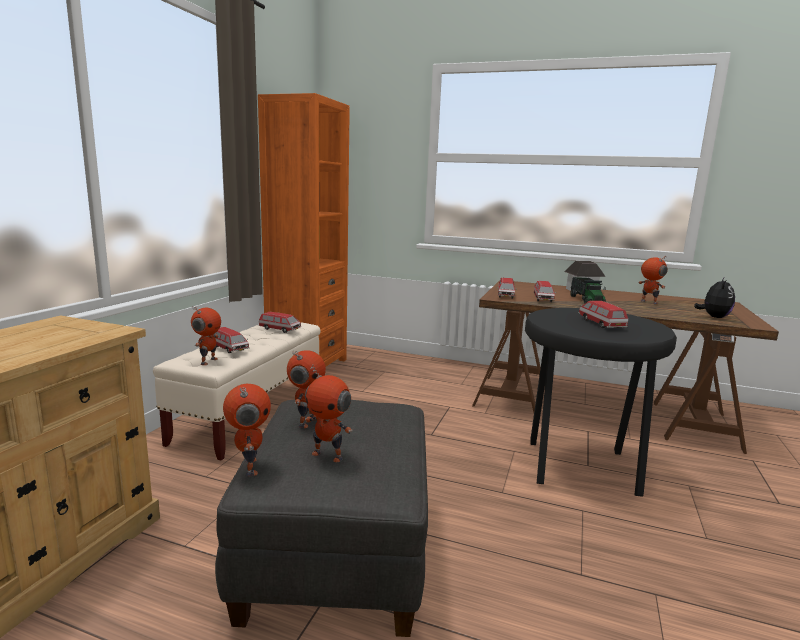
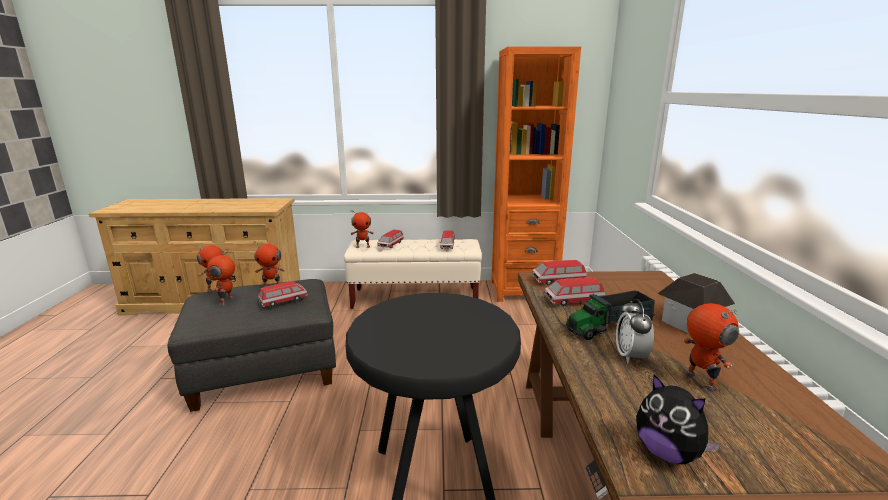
camera: 70 degrees right, 5 degrees up
toy car [578,301,628,328] -> toy car moved to [258,281,308,307]
toy robot [638,255,668,304] -> toy robot turned 60 degrees counterclockwise [683,303,739,392]
plush toy [694,278,735,318] -> plush toy turned 45 degrees clockwise [636,374,720,464]
none -> alarm clock [616,299,654,363]

